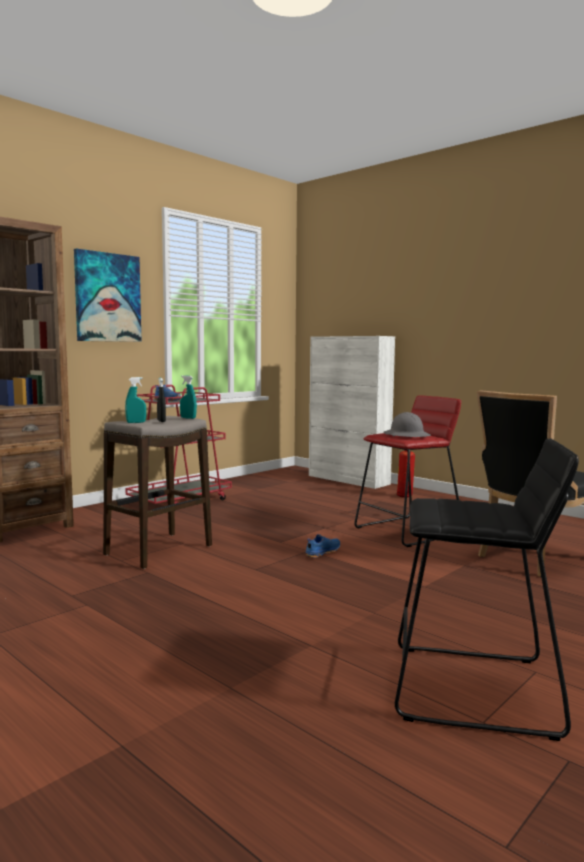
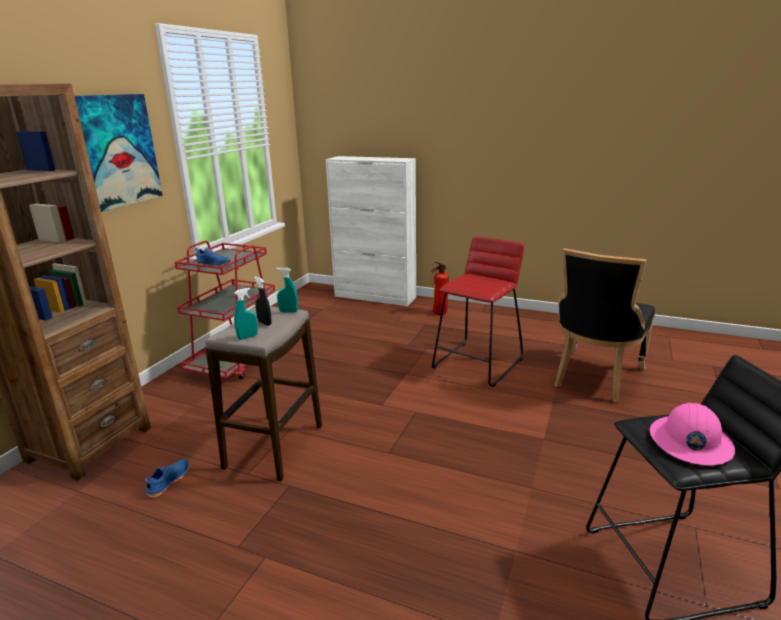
camera: 20 degrees left, 15 degrees up
blue shoe [305,534,340,558] -> blue shoe moved to [144,459,189,498]
grey hard hat [383,412,431,437] -> none
none -> pink hard hat [650,403,735,465]

